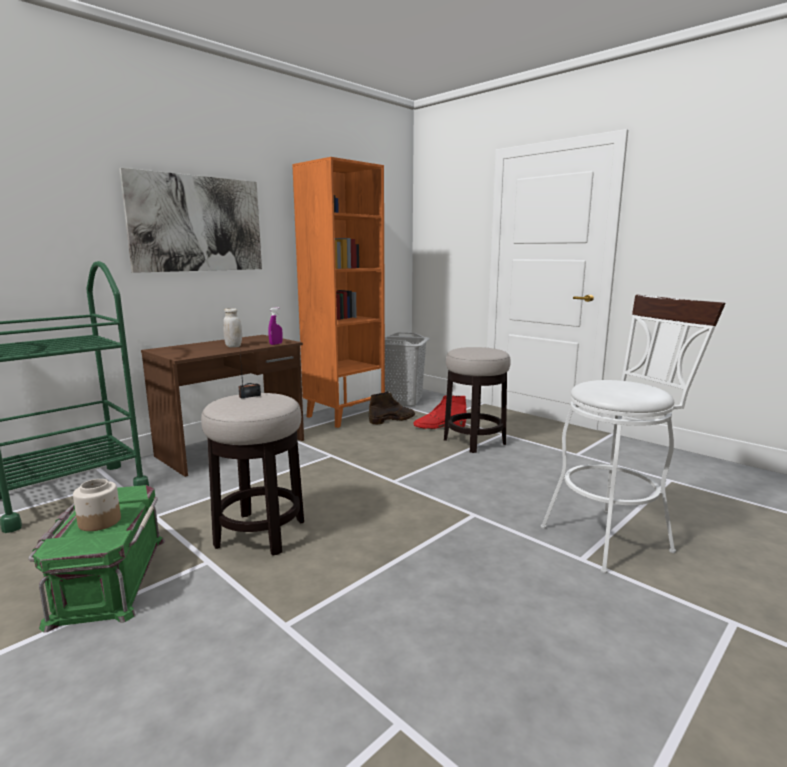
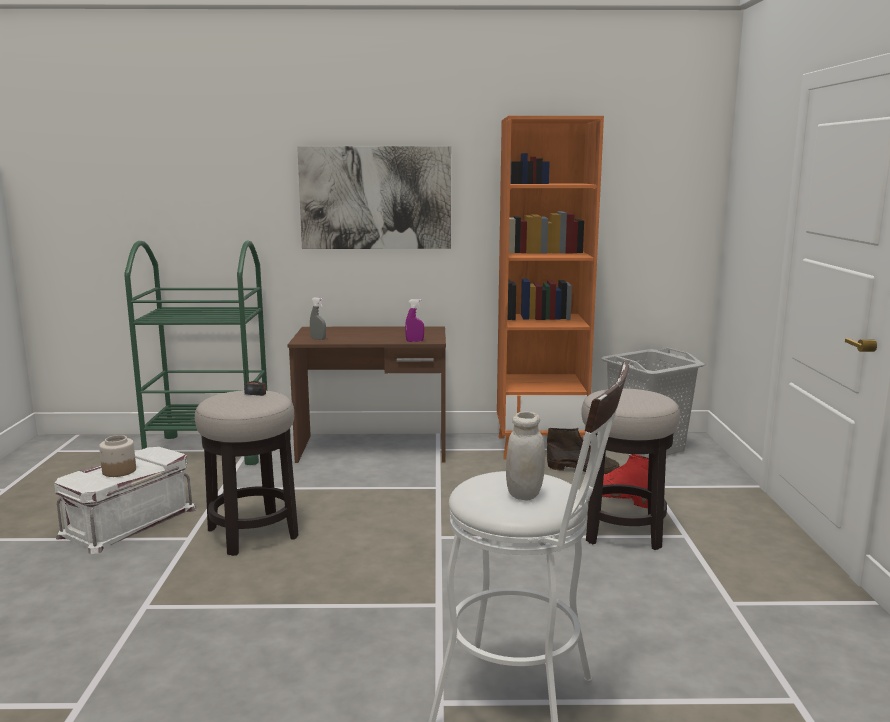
camera: 45 degrees right, 0 degrees up
green storage box [28,485,165,633] -> white storage box [54,447,196,554]
white jar [223,308,242,348] -> white jar moved to [506,411,545,501]
none -> grey spray bottle [310,297,326,340]

